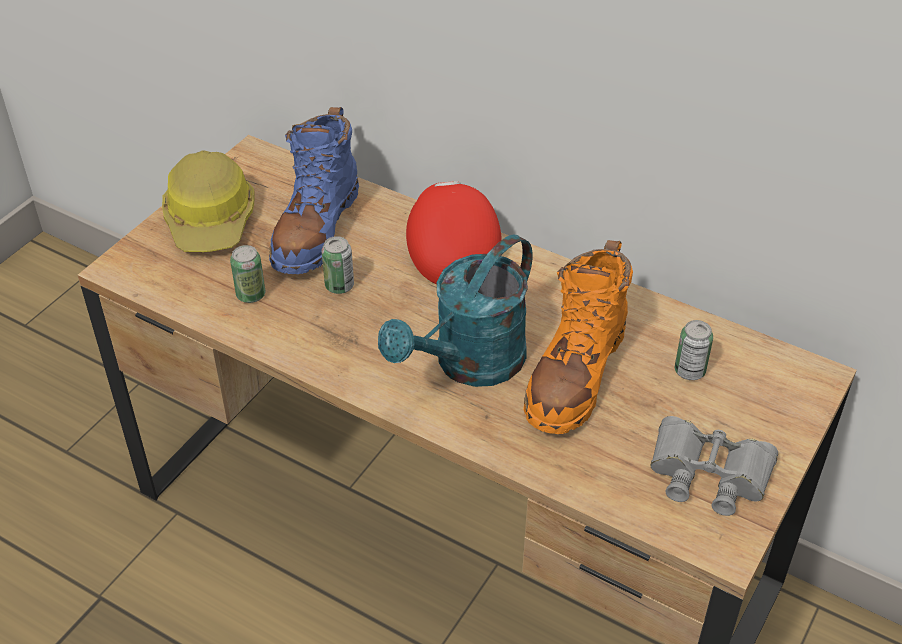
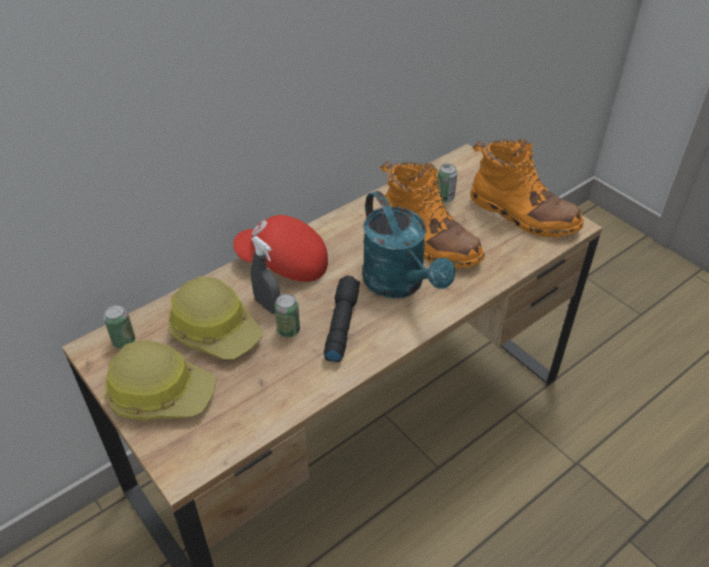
camera: 70 degrees left, 0 degrees up
can [230,245,265,303] -> can moved to [103,304,135,348]
blue boot [269,107,359,274] -> hard hat [168,276,263,360]
grey binoculars [650,416,778,516] -> orange boot [471,139,584,238]
none -> grey spray bottle [251,236,280,314]
none -> black flashlight [324,276,360,362]

